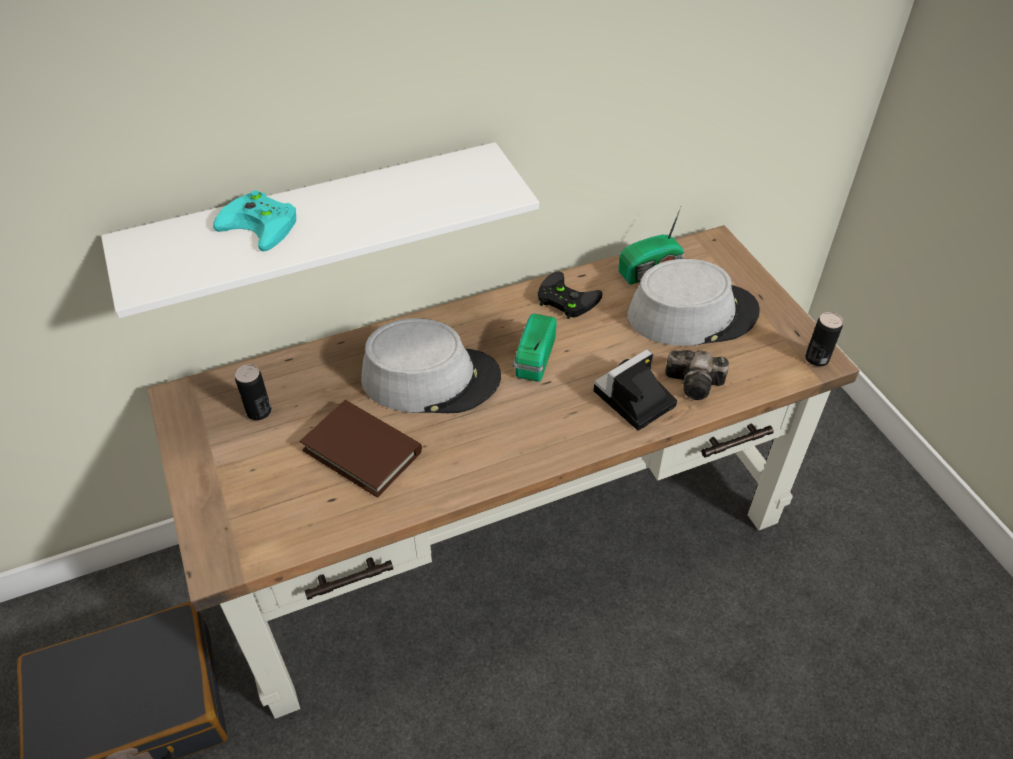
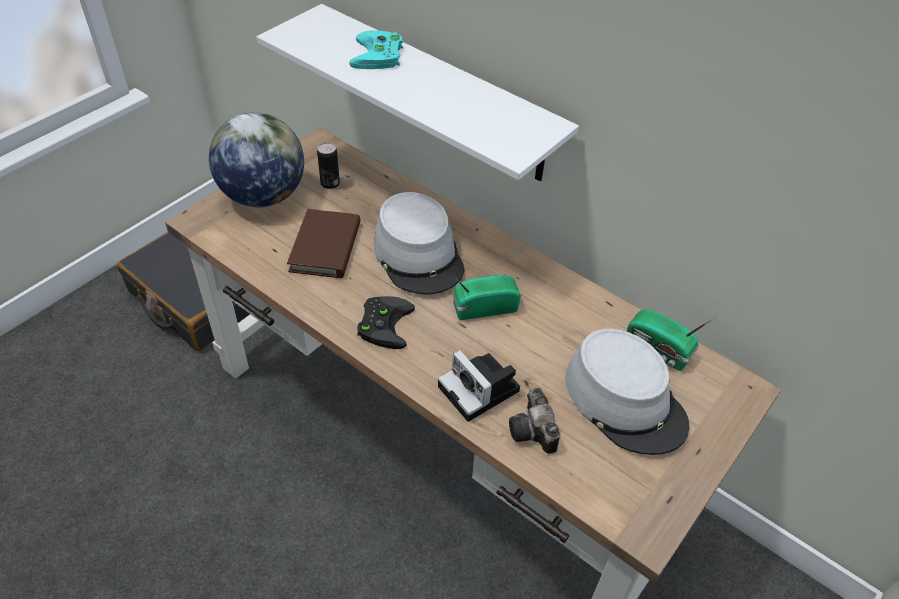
camera: 60 degrees right, 0 degrees up
black game controller [538,271,603,319] -> black game controller moved to [357,296,415,349]
camera [593,349,677,431] -> camera turned 150 degrees counterclockwise [438,350,520,422]
can [805,312,843,366] -> none
none -> globe [209,112,304,208]

